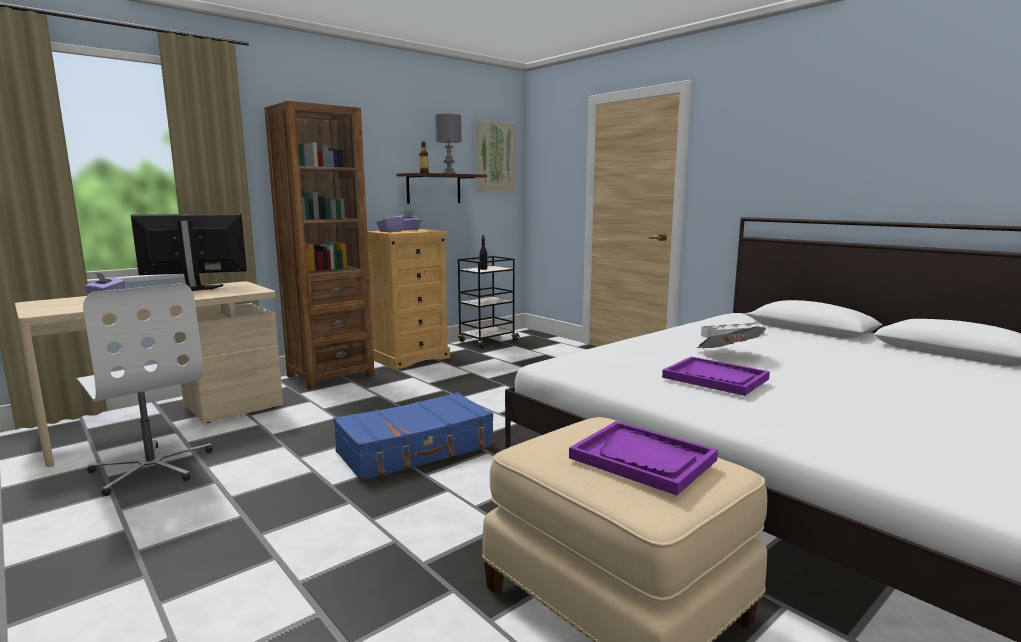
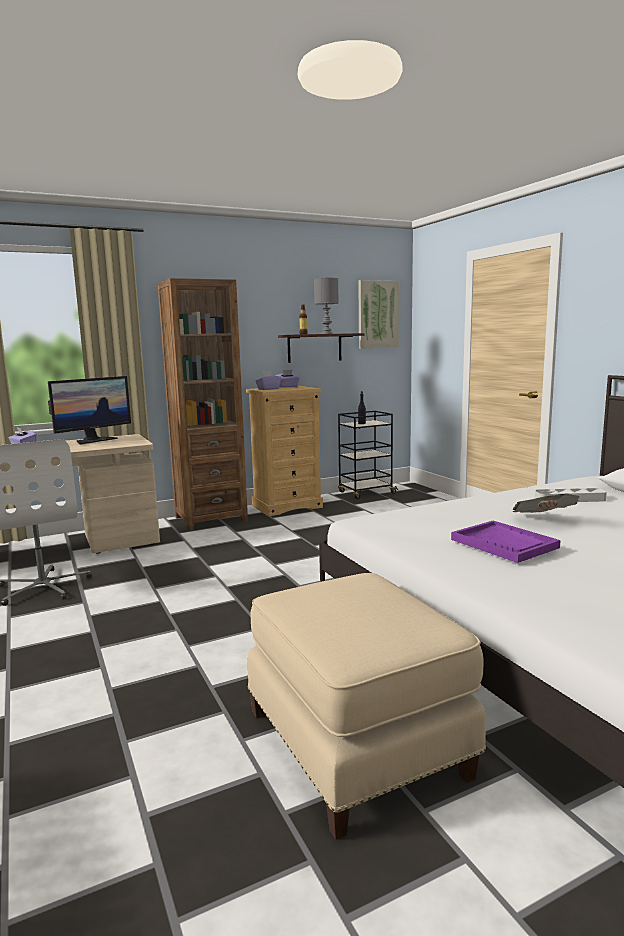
camera: 15 degrees right, 0 degrees up
monitor [131,214,247,291] -> monitor turned 135 degrees clockwise [48,376,131,444]
blue suitcase [333,392,494,482] -> none
purple tray [569,421,718,496] -> none

